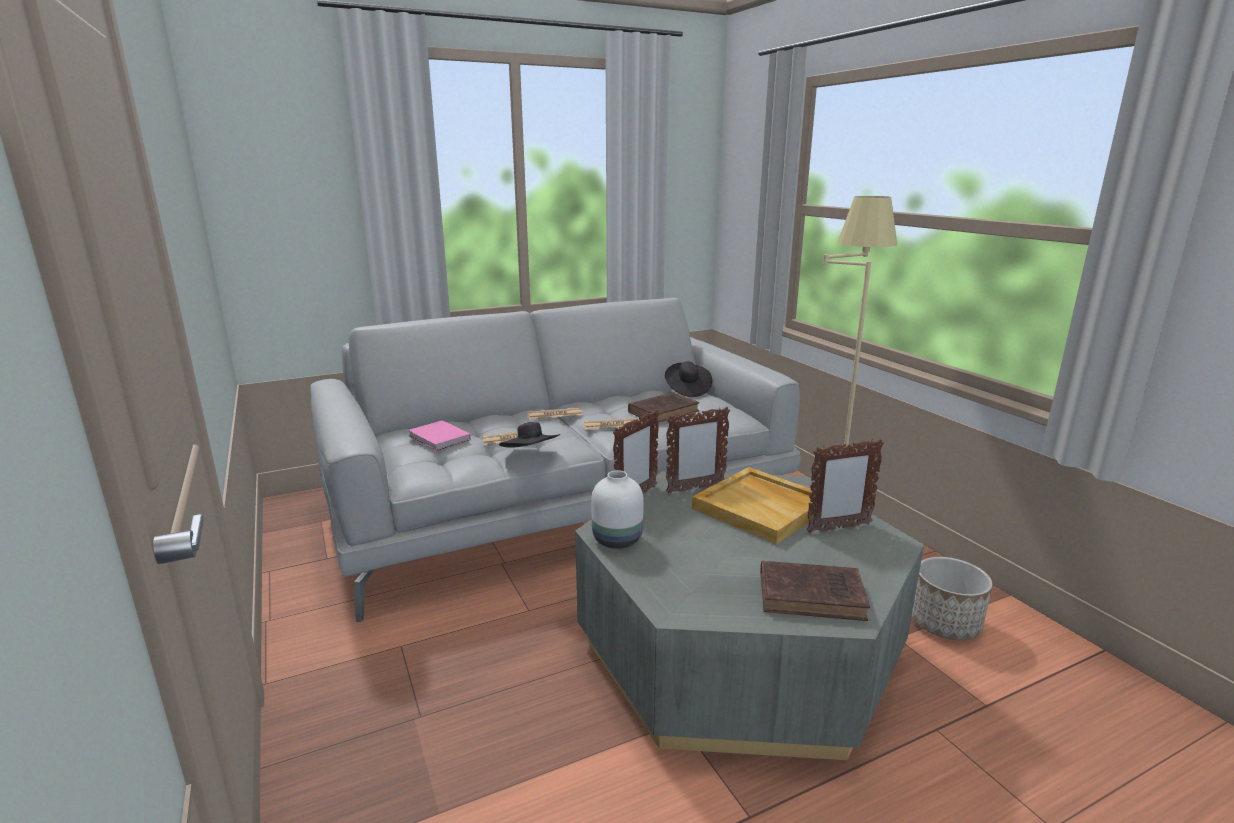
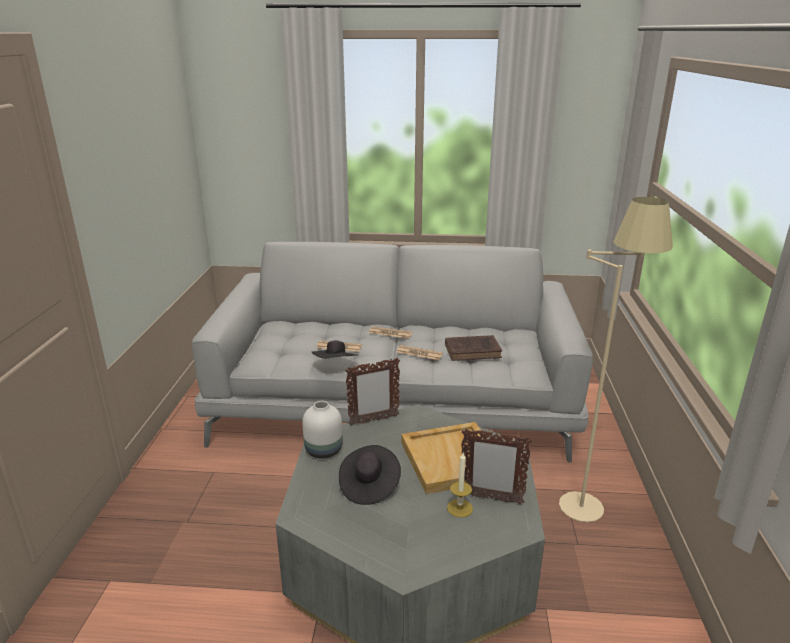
camera: 30 degrees right, 5 degrees up
pink book [408,420,471,451] -> none
black hat [665,361,712,397] -> black hat moved to [339,445,401,505]
picture frame [666,407,730,494] -> none
brown book [760,561,870,621] -> none
planter [912,557,993,640] -> none
none -> candle [447,453,473,518]

